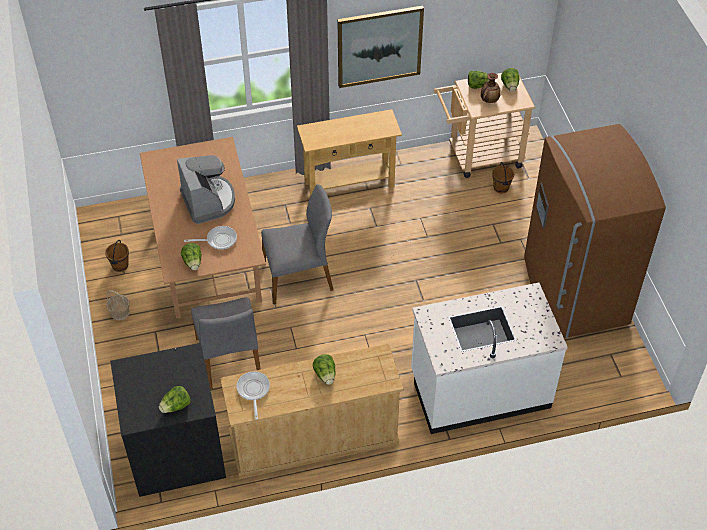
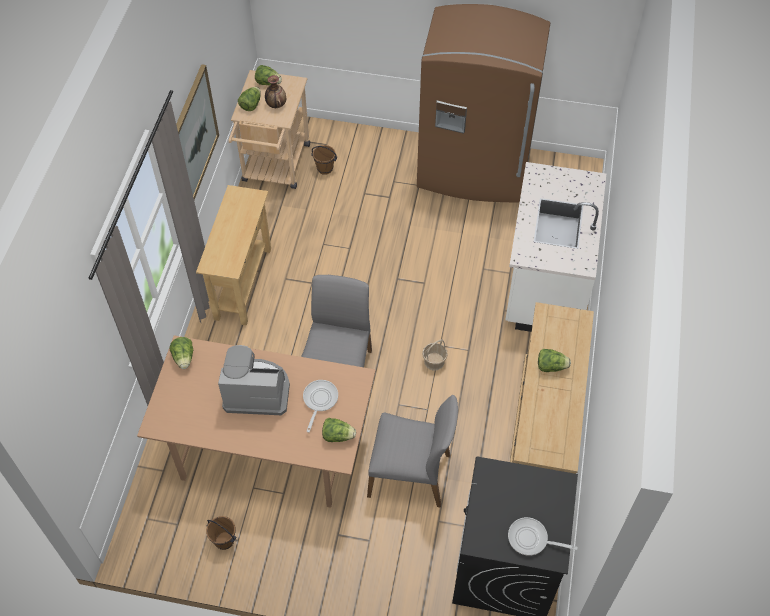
camera: 65 degrees left, 5 degrees up
basket [106,290,130,320] -> basket moved to [422,339,448,371]
lettuce [159,386,191,413] -> lettuce moved to [169,337,193,369]
frying pan [237,371,270,420] -> frying pan moved to [508,517,578,556]

